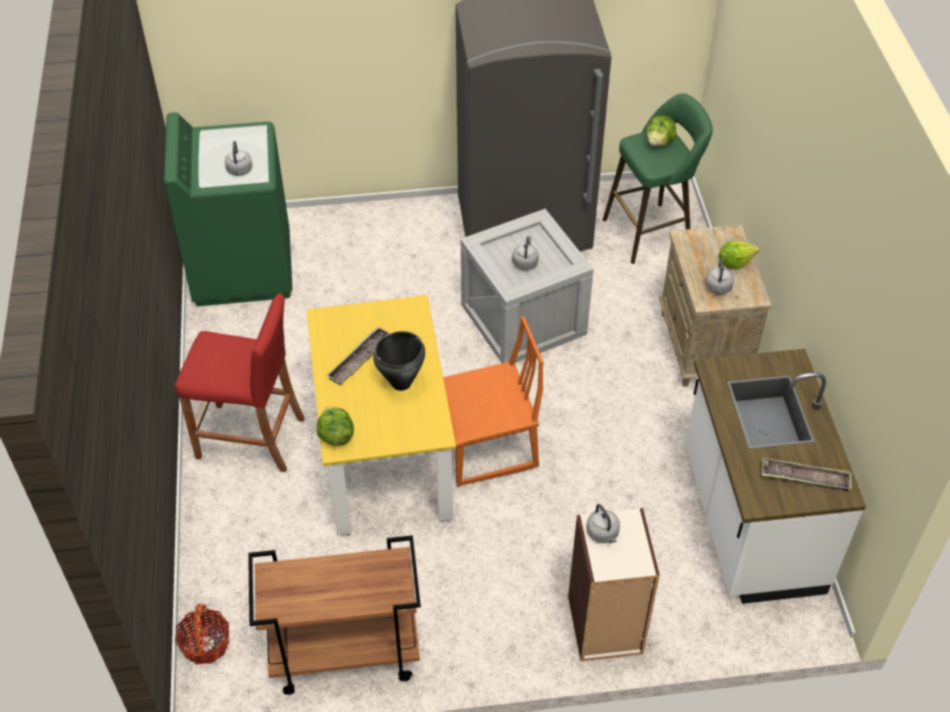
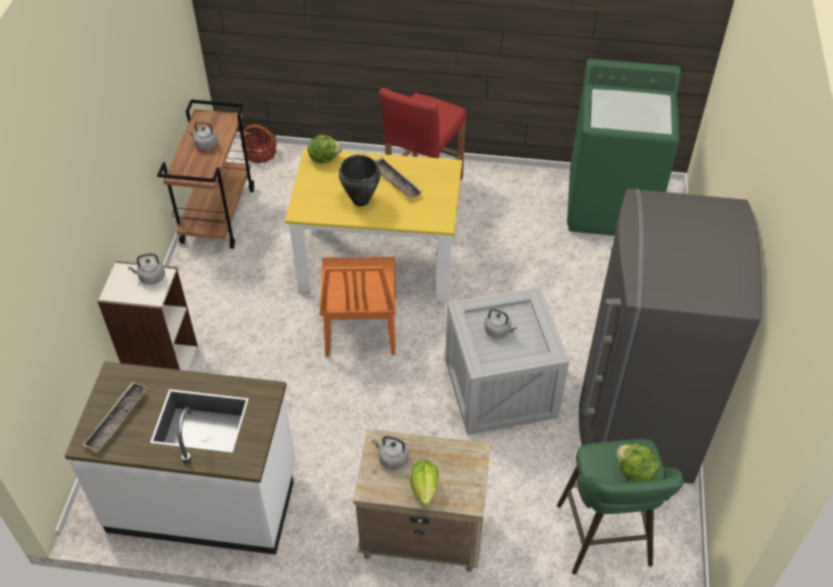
camera: 105 degrees right, 0 degrees up
grey kettle [225,141,253,176] -> grey kettle moved to [187,122,218,150]

